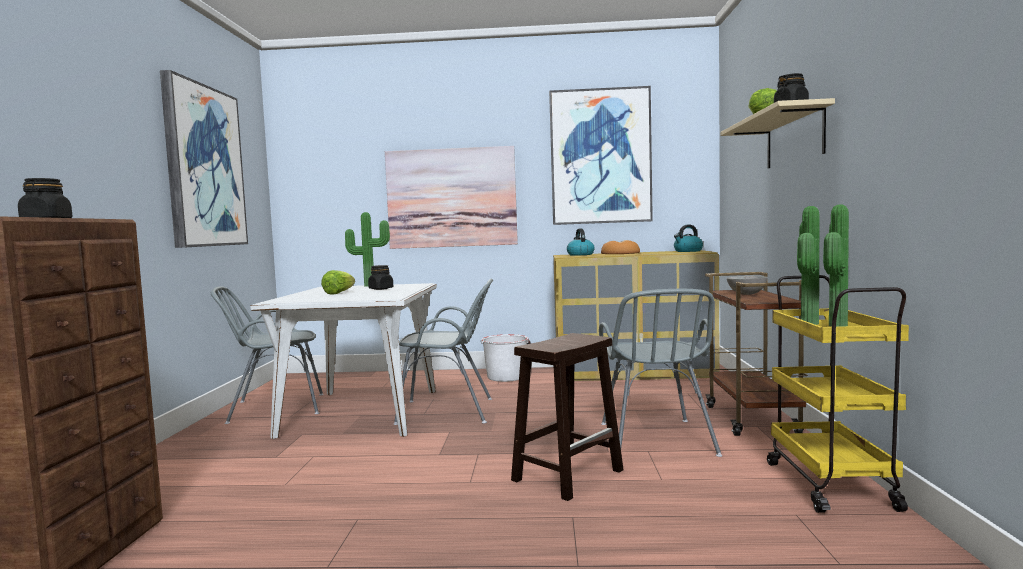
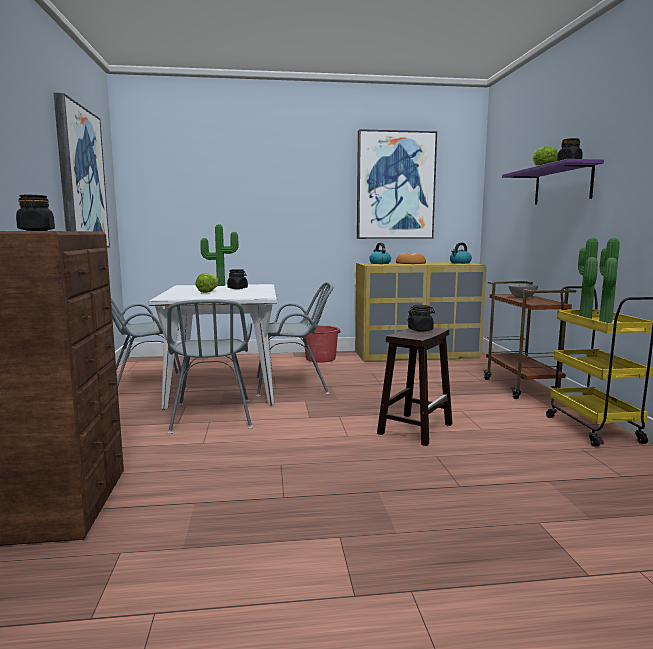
camera: 10 degrees left, 5 degrees up
picture [385,146,518,249] -> none
white bucket [481,334,531,382] -> red bucket [304,325,341,363]
grey chair [599,289,722,457] -> grey chair moved to [165,299,253,434]
beige shelf [720,98,835,168] -> purple shelf [502,159,604,204]
none -> black jar [407,305,435,331]

